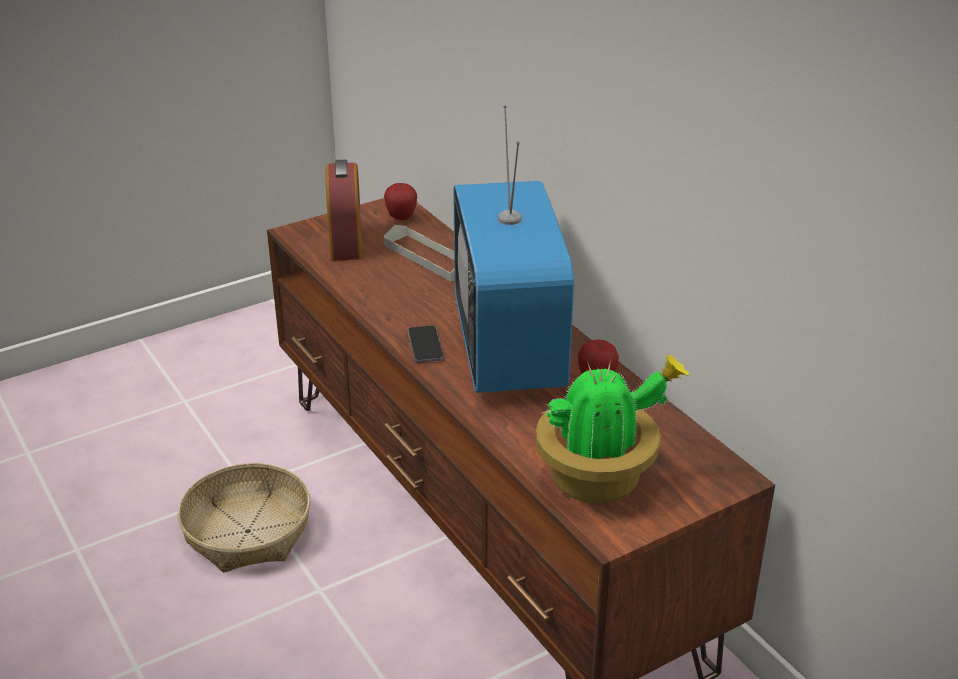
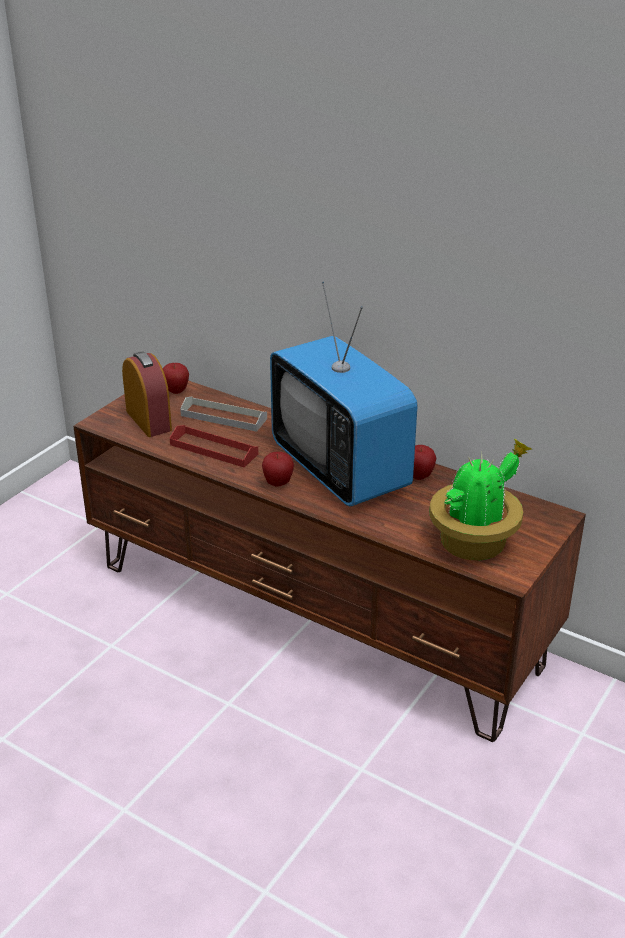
camera: 25 degrees left, 0 degrees up
basket [178,463,311,572] -> none
phone [408,325,444,362] -> apple [262,452,294,487]
none -> red tray [170,425,258,468]

